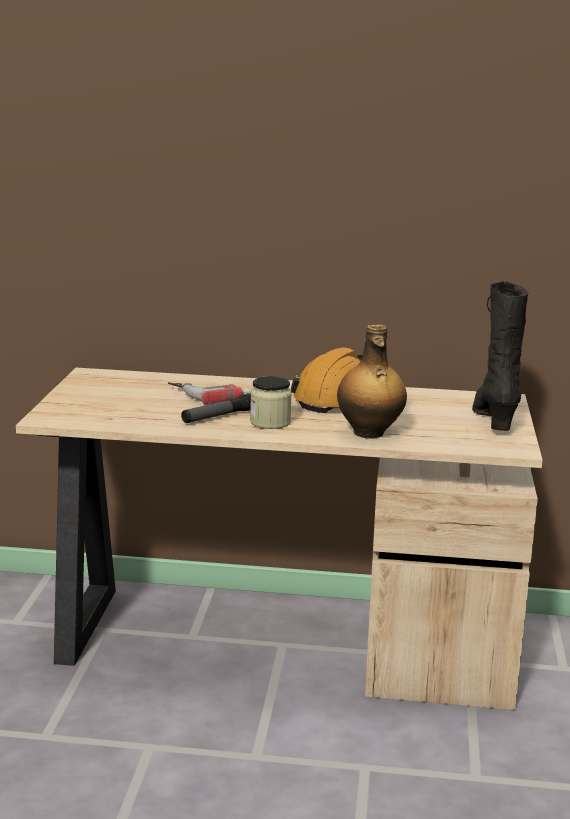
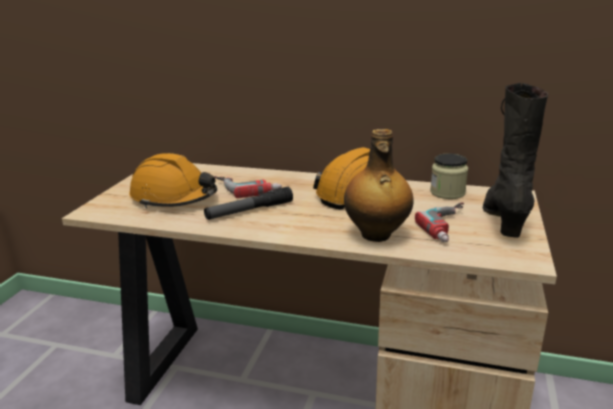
camera: 10 degrees right, 5 degrees up
jar [250,376,292,429] -> jar moved to [430,153,468,199]
none -> orange hard hat [129,153,217,208]
none -> power drill [415,203,464,242]

